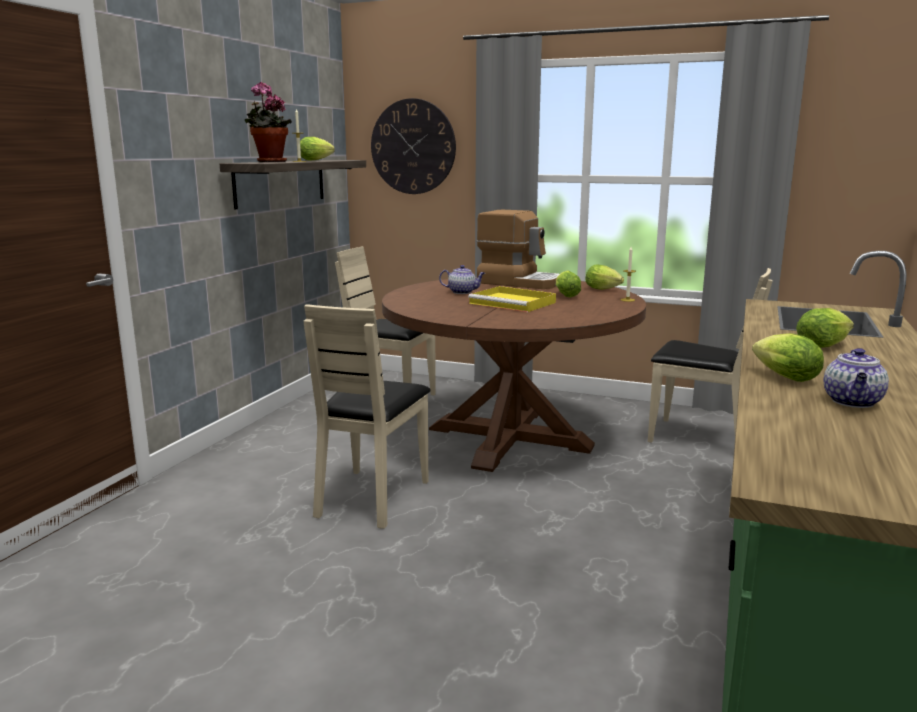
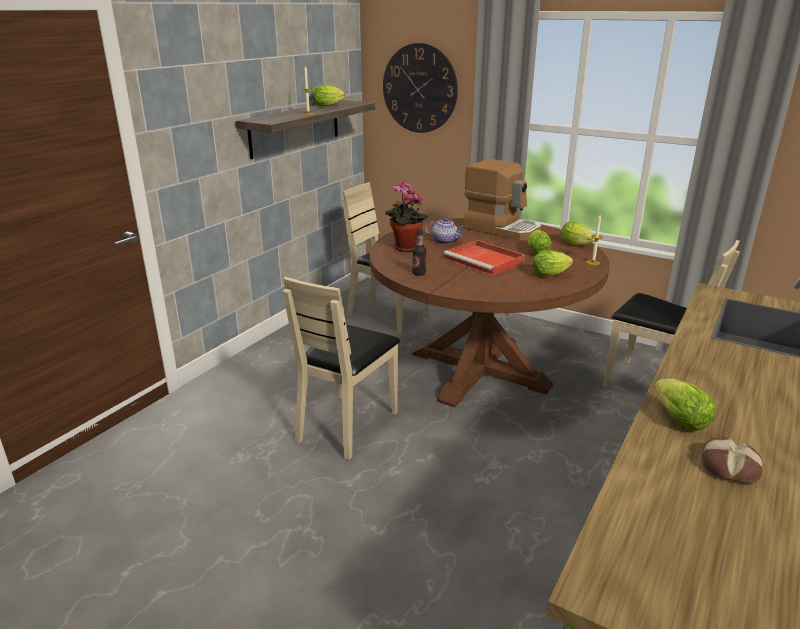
camera: 10 degrees right, 10 degrees up
potted plant [245,82,292,162] -> potted plant moved to [385,181,428,252]
yellow tray [468,286,556,312] -> red tray [444,240,525,276]
lettuce [796,308,854,348] -> lettuce moved to [532,250,573,276]
teapot [824,348,889,408] -> bread [702,437,763,483]
none -> bottle [412,228,426,276]

